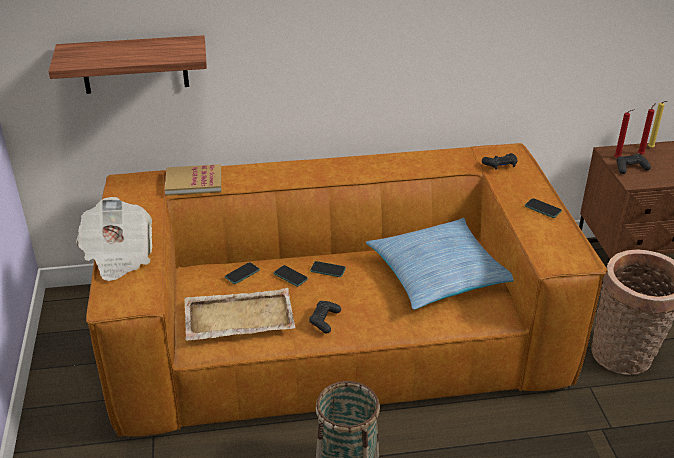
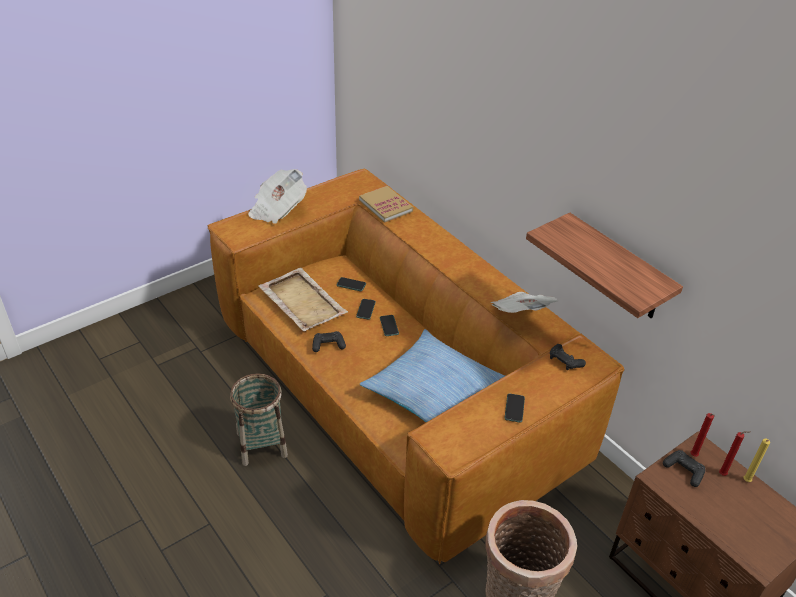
camera: 60 degrees right, 5 degrees up
shelf [48,35,207,94] -> shelf moved to [526,213,683,318]
none -> newspaper [490,292,558,313]

